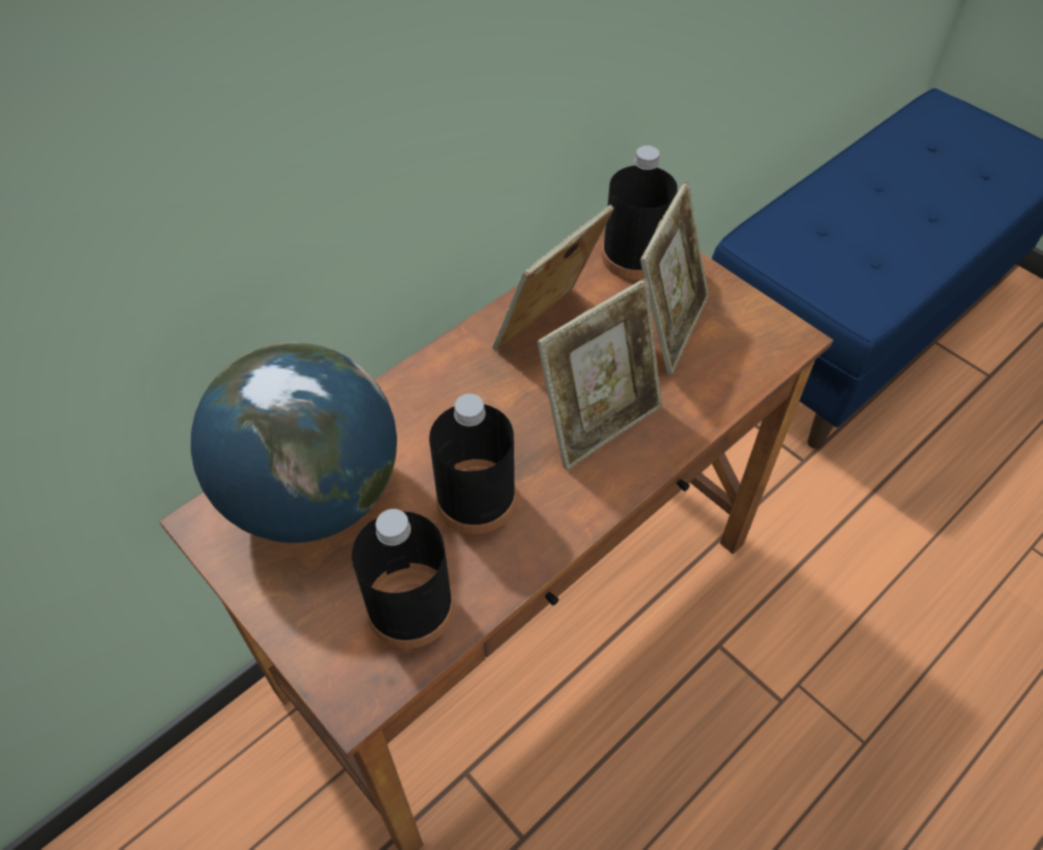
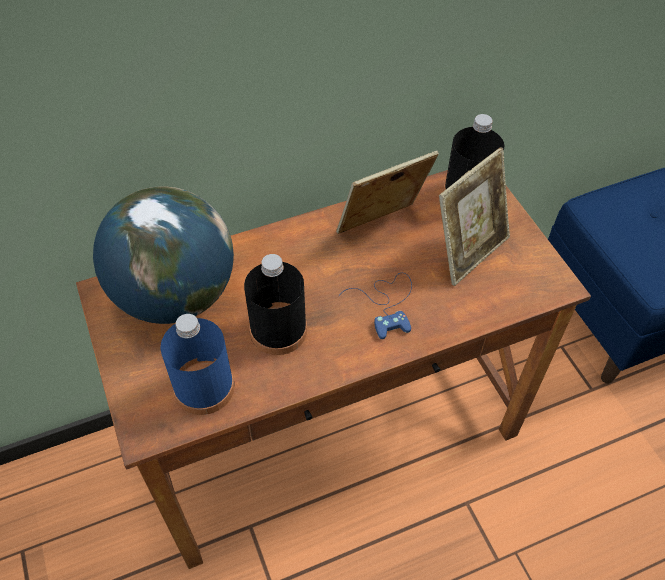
camera: 20 degrees right, 0 degrees up
black bottle [352,509,454,649] -> blue bottle [161,314,235,415]
picture frame [537,279,662,470] -> blue game controller [338,273,412,339]

